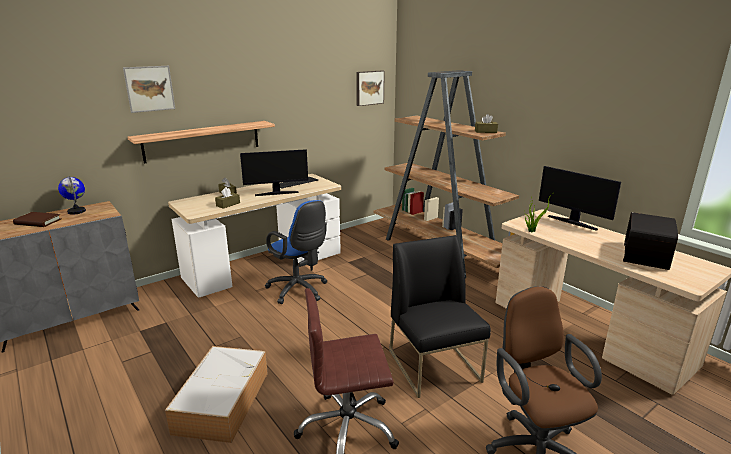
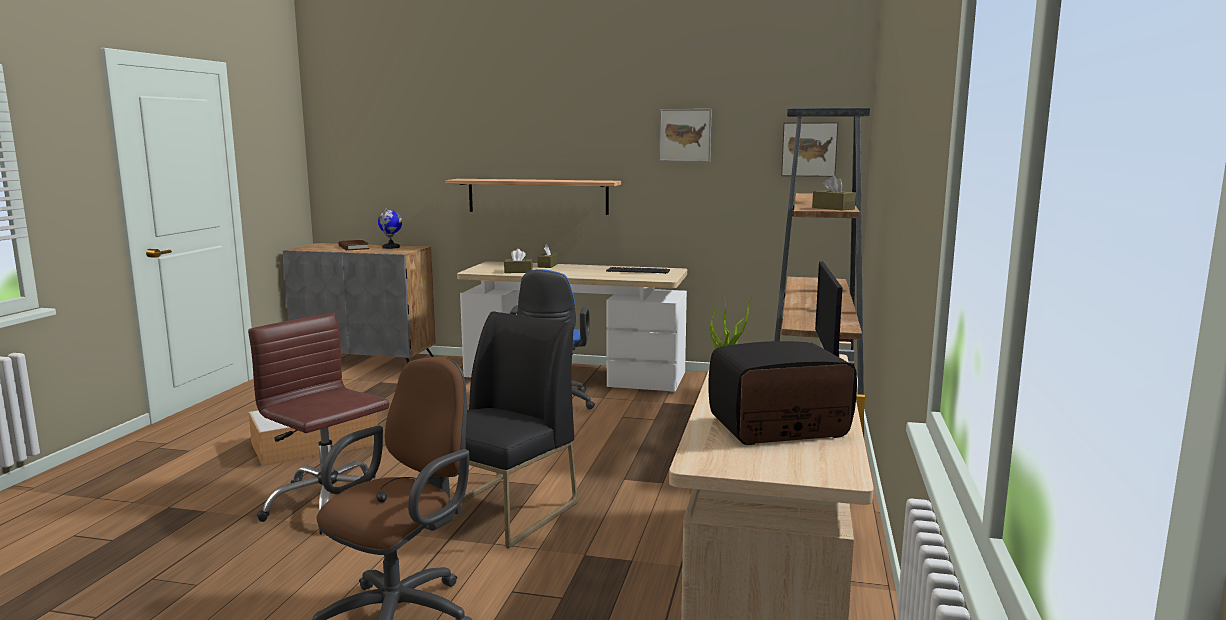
camera: 50 degrees right, 10 degrees down
picture [123,66,175,113] -> picture moved to [659,109,712,162]
monitor [240,149,308,196] -> none

